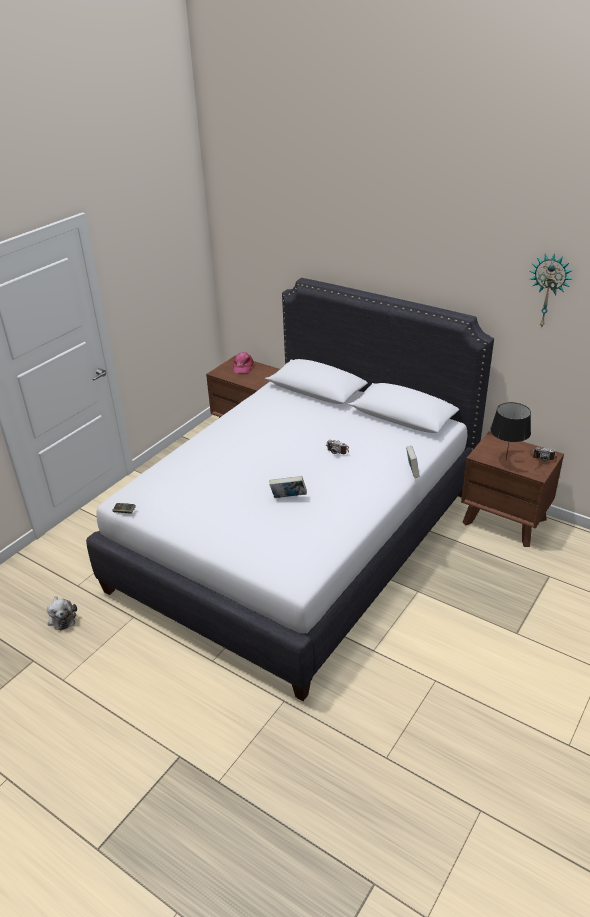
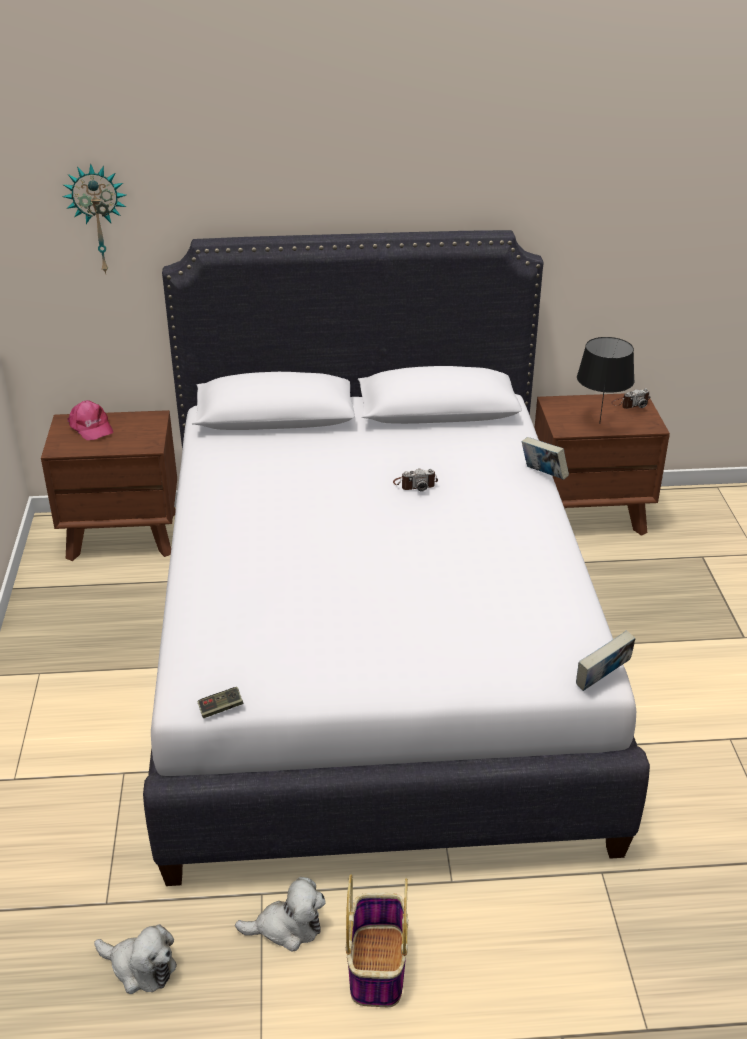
camera: 40 degrees left, 0 degrees up
book [269,476,307,498] -> book moved to [576,630,635,691]
wall clock [529,253,573,329] -> wall clock moved to [62,164,126,275]
none -> plush toy [235,877,326,951]
none -> basket [346,874,408,1007]

